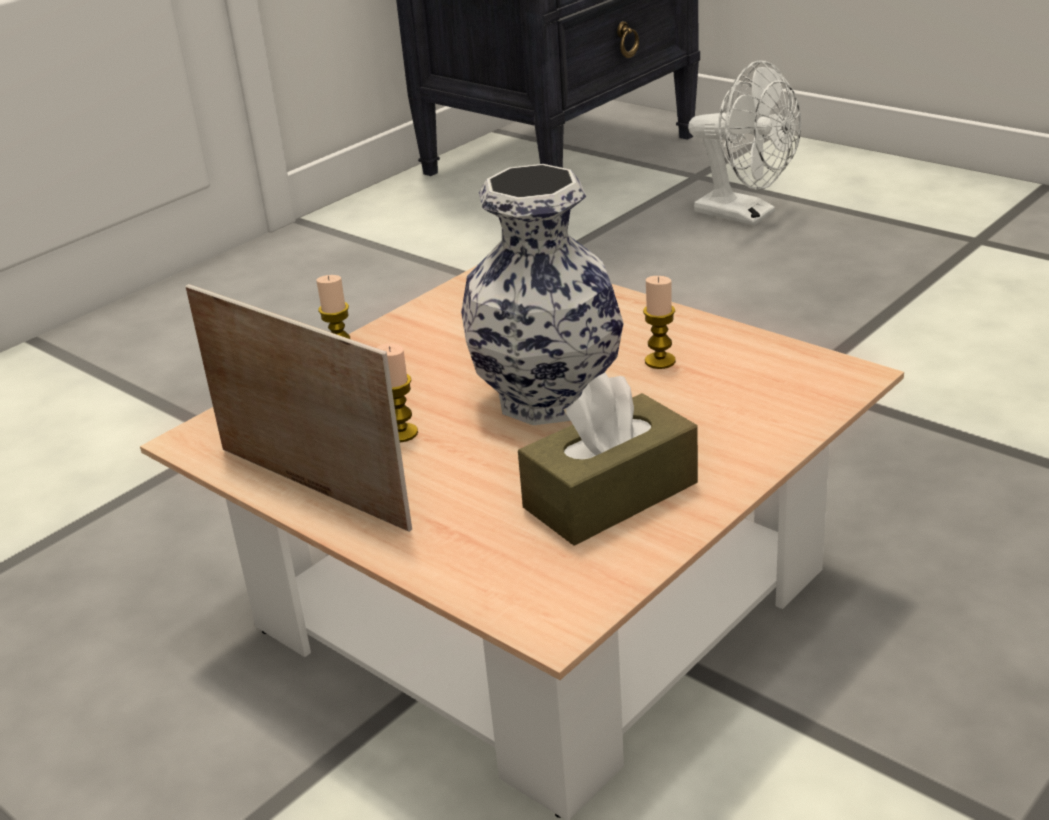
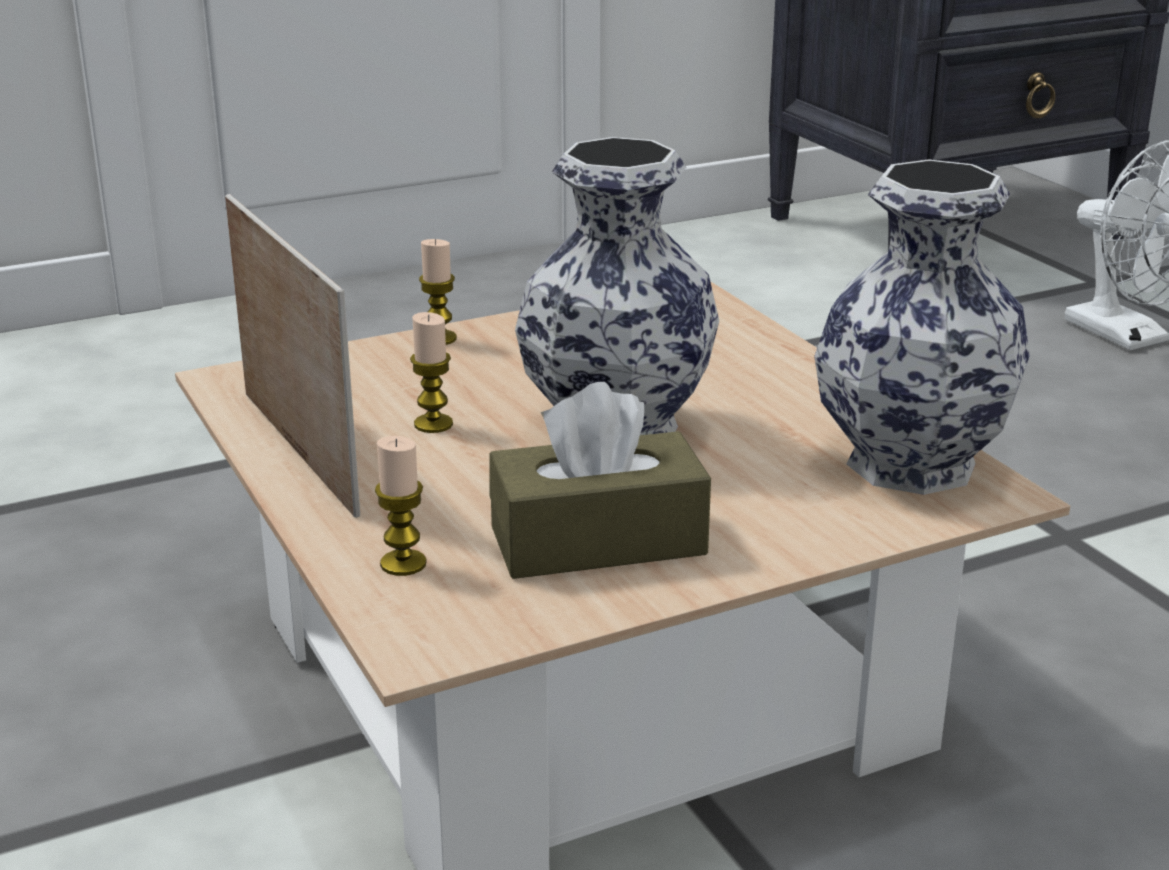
camera: 20 degrees right, 5 degrees down
candle [643,276,676,369] -> candle moved to [375,436,427,576]
none -> vase [814,159,1030,495]

